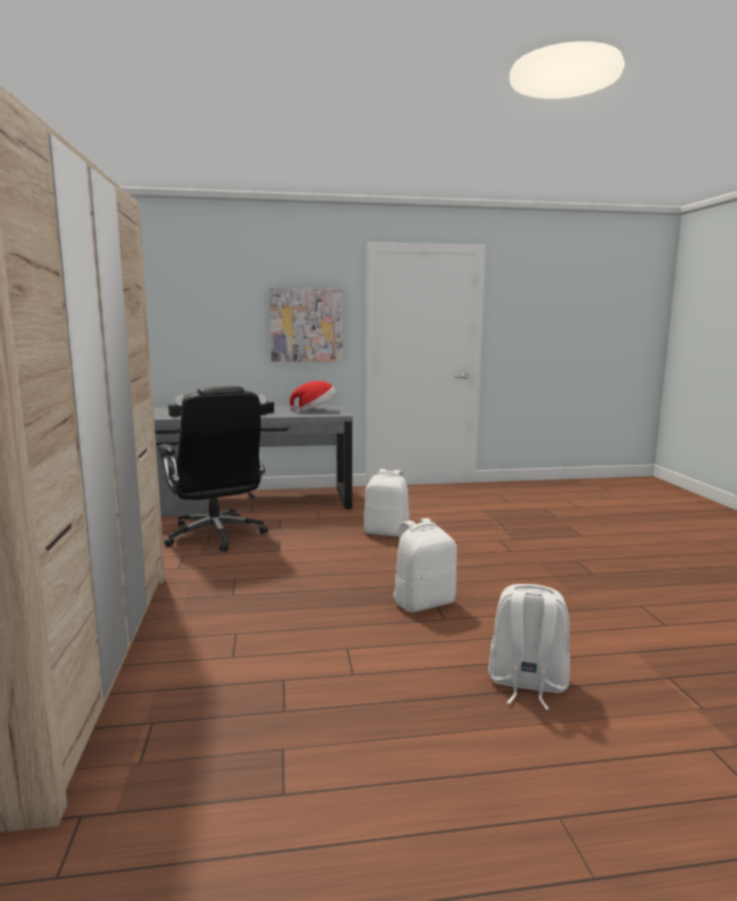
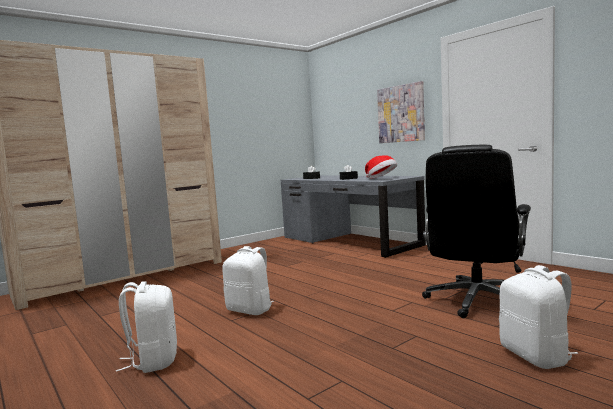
camera: 60 degrees right, 5 degrees down
black office chair [157,386,268,552] -> black office chair moved to [422,145,531,318]
white backpack [364,469,409,537] -> white backpack moved to [499,265,578,369]

